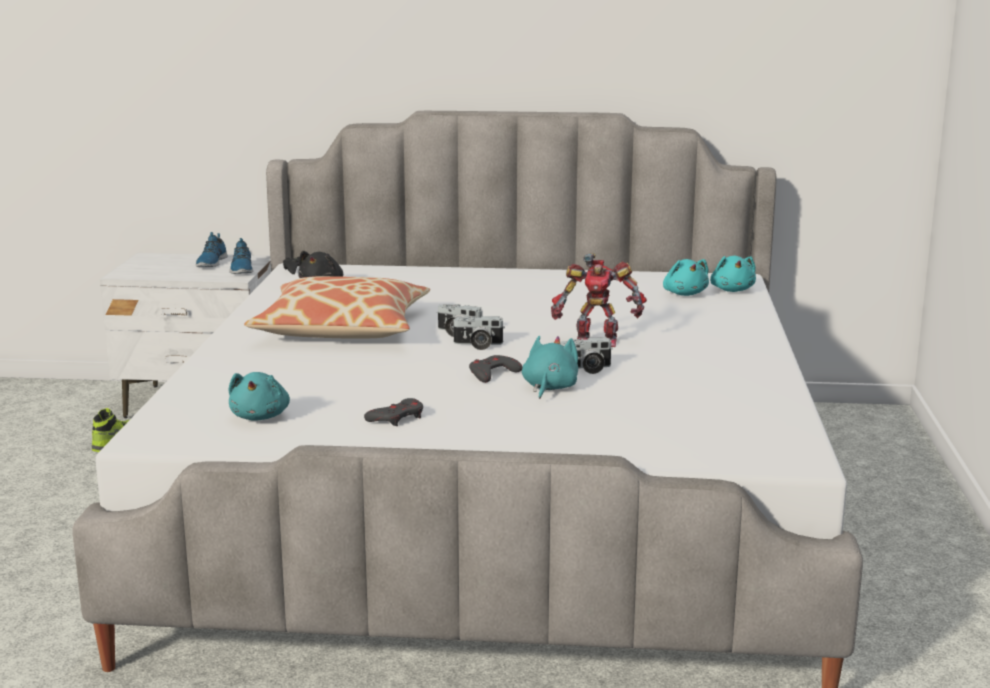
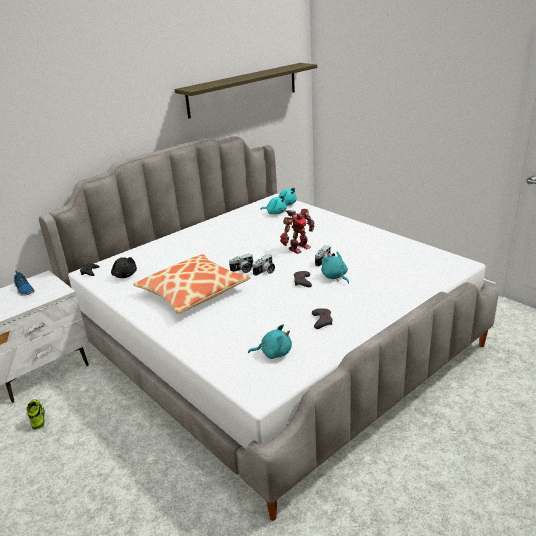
camera: 45 degrees left, 10 degrees up
shoe [229,238,253,274] -> none
turquoise plush toy [229,372,290,421] -> turquoise plush toy turned 45 degrees counterclockwise [248,324,292,359]
none -> shelf [175,63,317,119]

